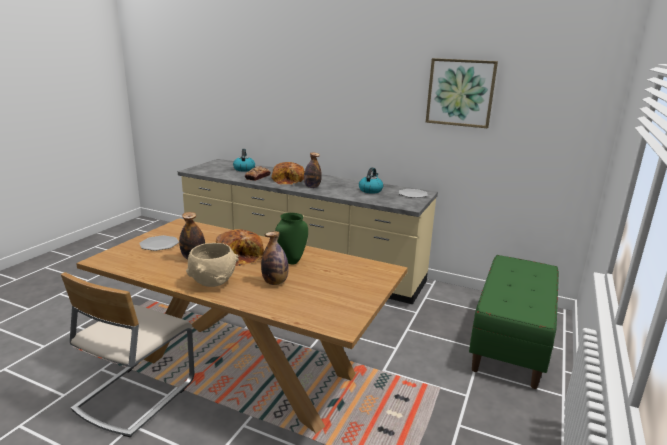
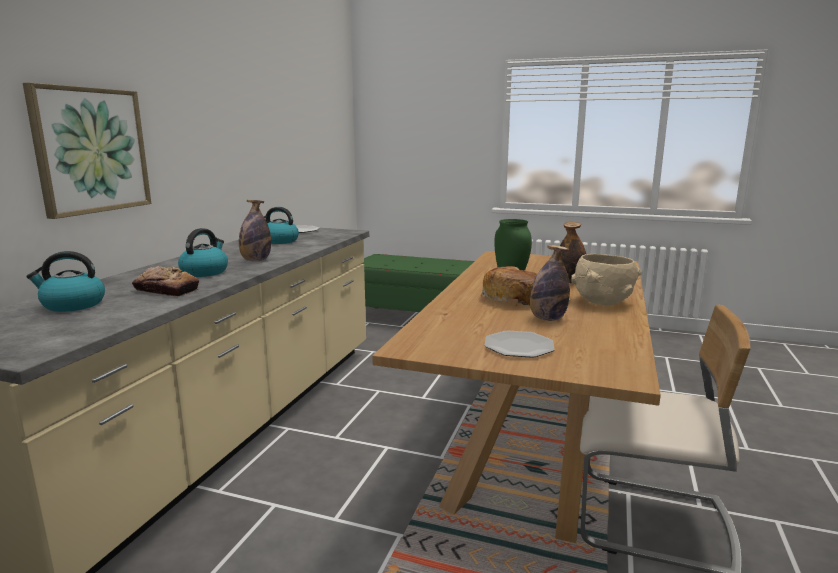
camera: 95 degrees left, 5 degrees down
bread [271,162,304,185] -> kettle [178,228,228,277]
picture [426,58,498,129] -> picture moved to [23,83,151,219]

